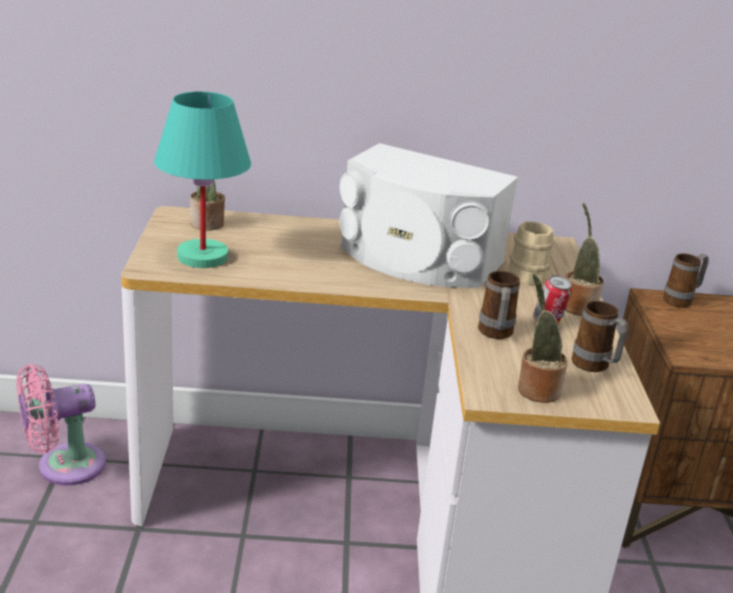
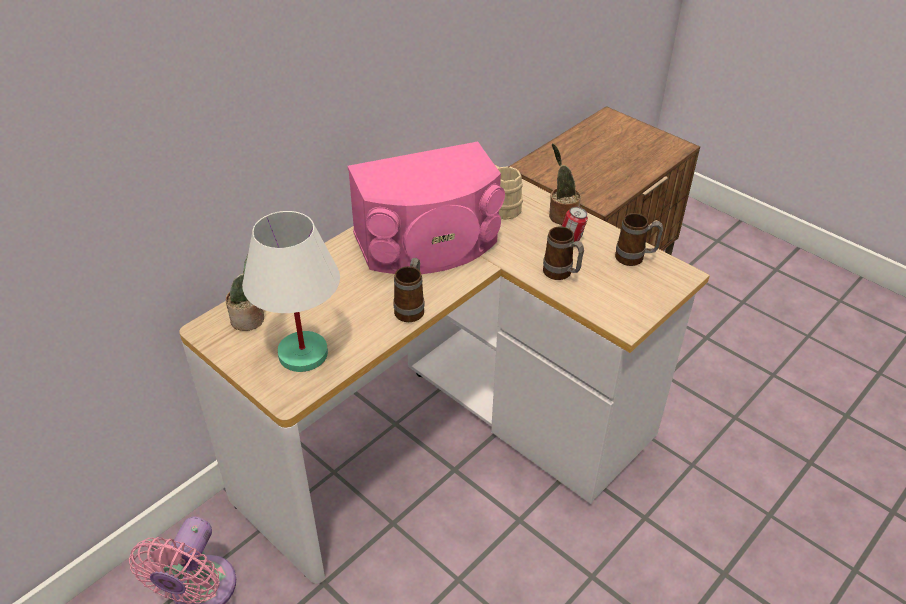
camera: 45 degrees left, 15 degrees up
turquoise table lamp [154,92,251,268] -> white table lamp [242,211,340,372]
white speaker [339,143,518,288] -> pink speaker [348,142,505,274]
potted plant [518,273,568,403] -> none
mug [663,253,709,308] -> mug moved to [393,258,425,322]

